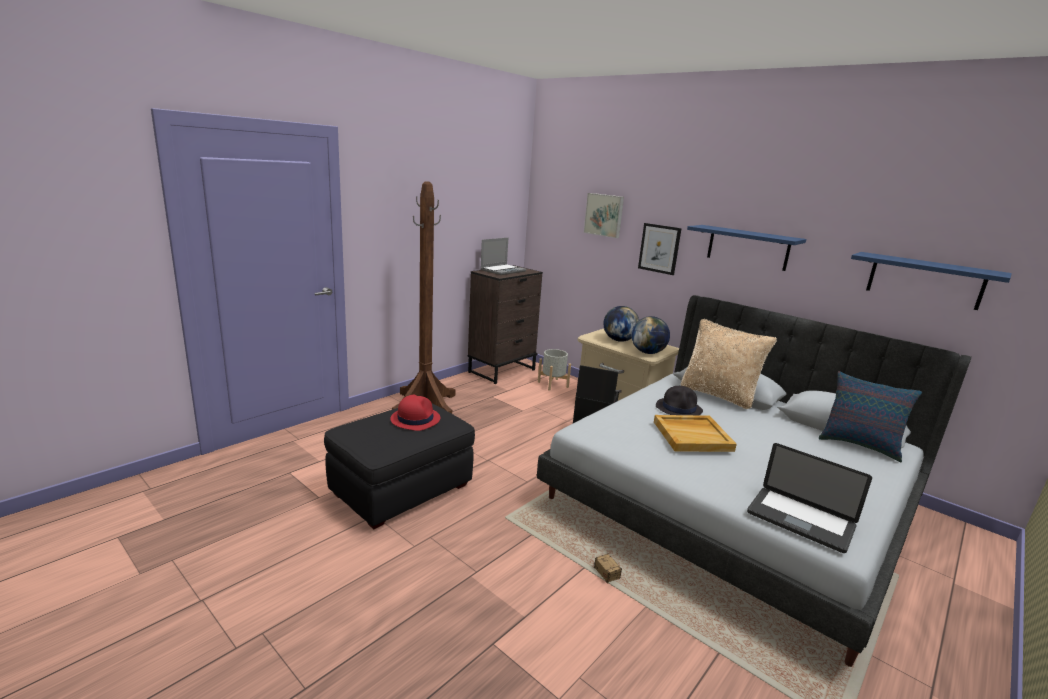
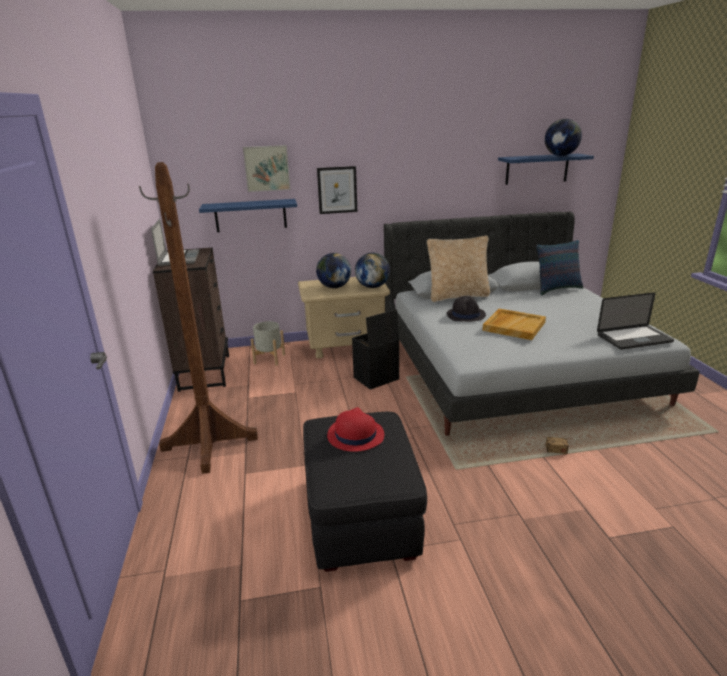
camera: 50 degrees left, 5 degrees up
blue shelf [687,225,806,271] -> blue shelf moved to [199,199,297,232]
none -> globe [545,119,582,156]

